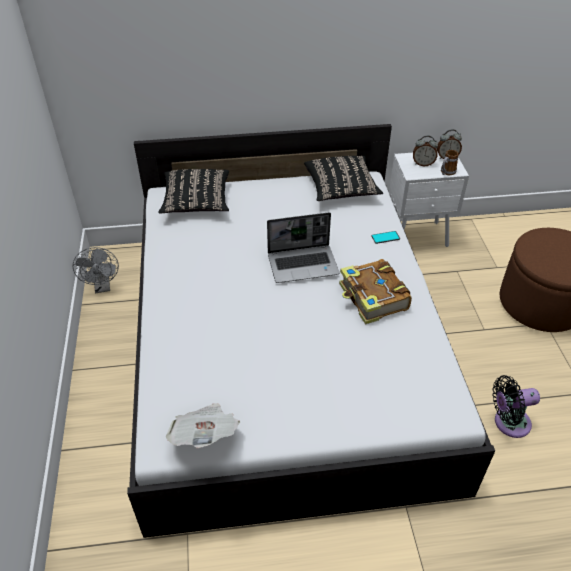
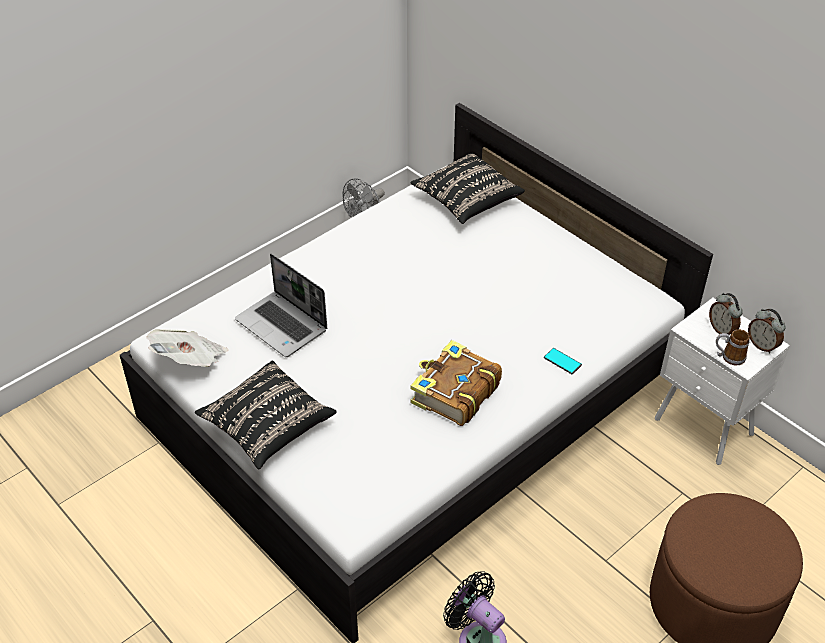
camera: 55 degrees right, 0 degrees up
laptop [267,212,339,283] -> laptop moved to [235,254,327,357]
black pillow [304,156,383,201] -> black pillow moved to [195,360,337,470]

